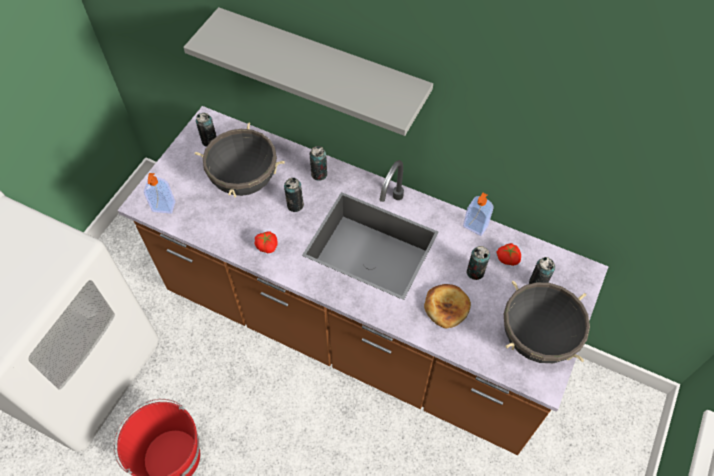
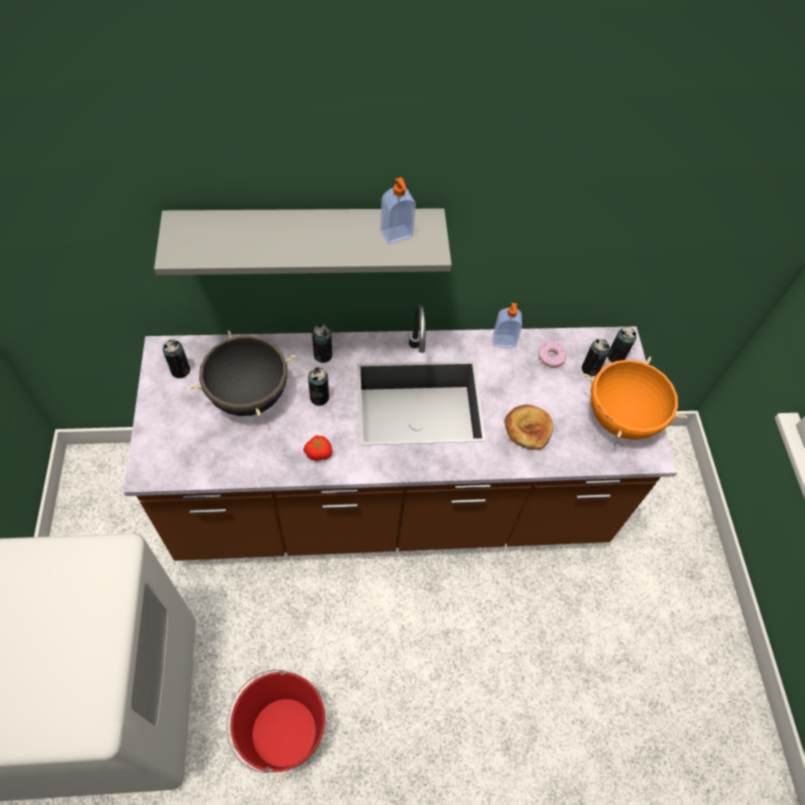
camera: 35 degrees left, 0 degrees up
soap dispenser [144,173,176,214] -> soap dispenser moved to [380,177,416,244]
can [467,246,490,280] -> can moved to [607,326,636,363]
tomato [497,243,521,266] -> donut [538,342,567,367]
black cooking pot [504,281,590,363] -> orange cooking pot [584,357,687,440]

